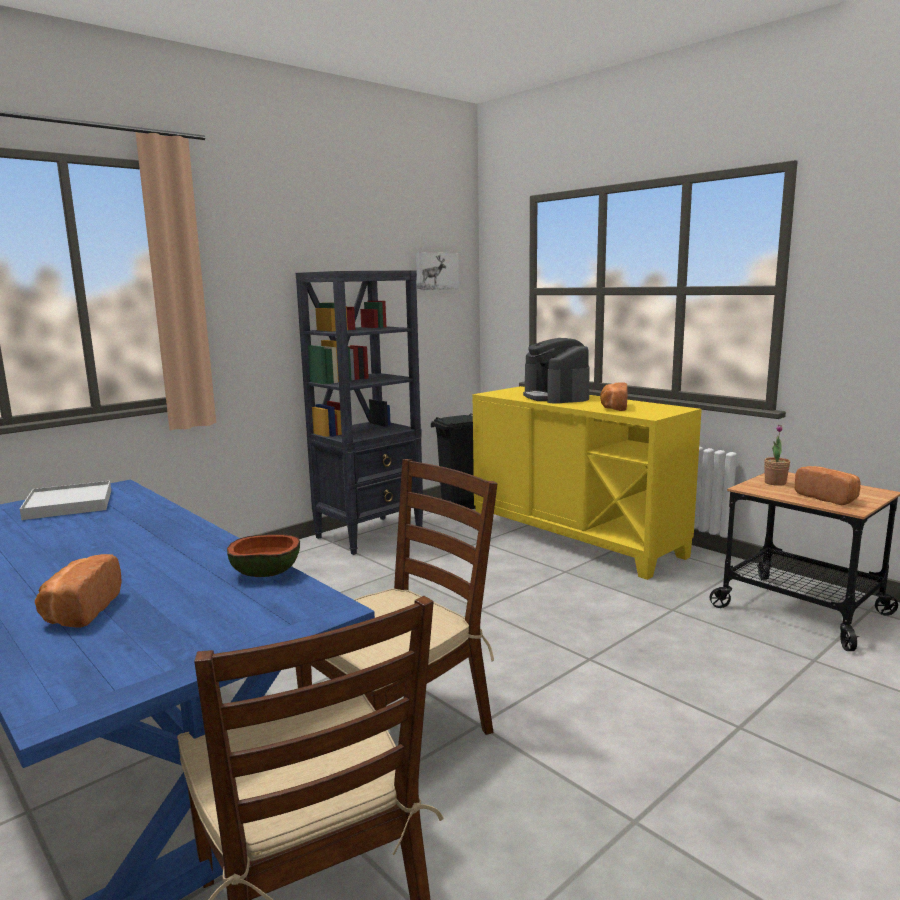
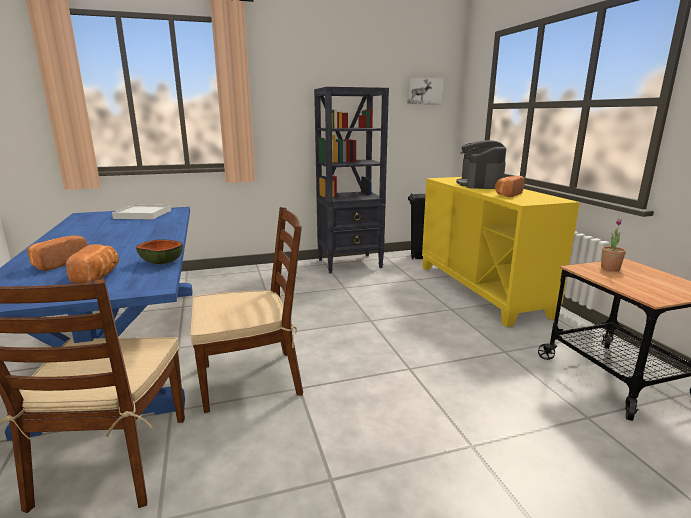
camera: 25 degrees right, 5 degrees up
bread [795,466,861,505] -> bread moved to [66,244,119,284]

